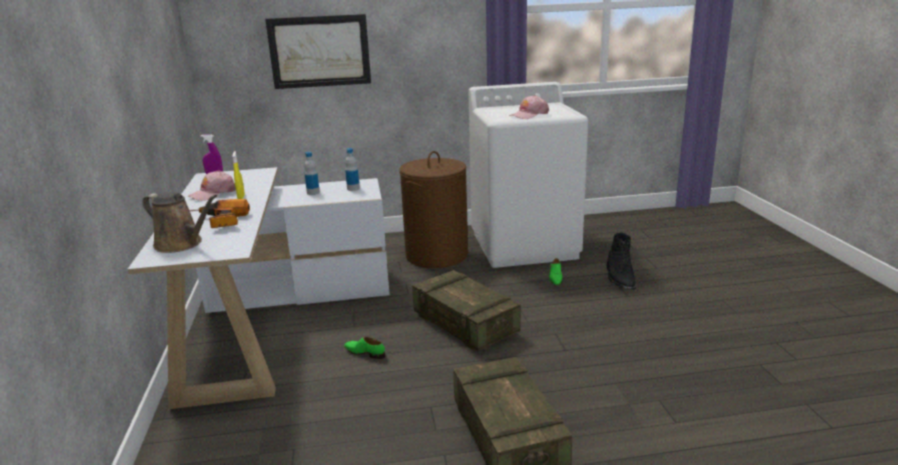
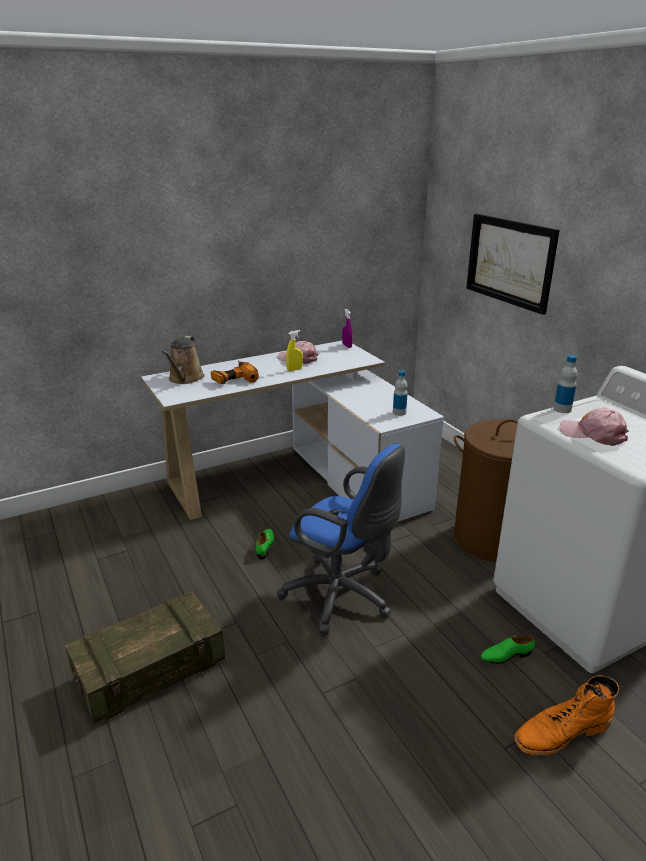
camera: 70 degrees right, 5 degrees up
bottle [304,152,320,195] -> bottle moved to [554,355,578,413]
crate [412,270,521,351] -> blue office chair [277,444,405,634]
black boot [606,232,636,289] -> orange boot [514,675,619,755]

